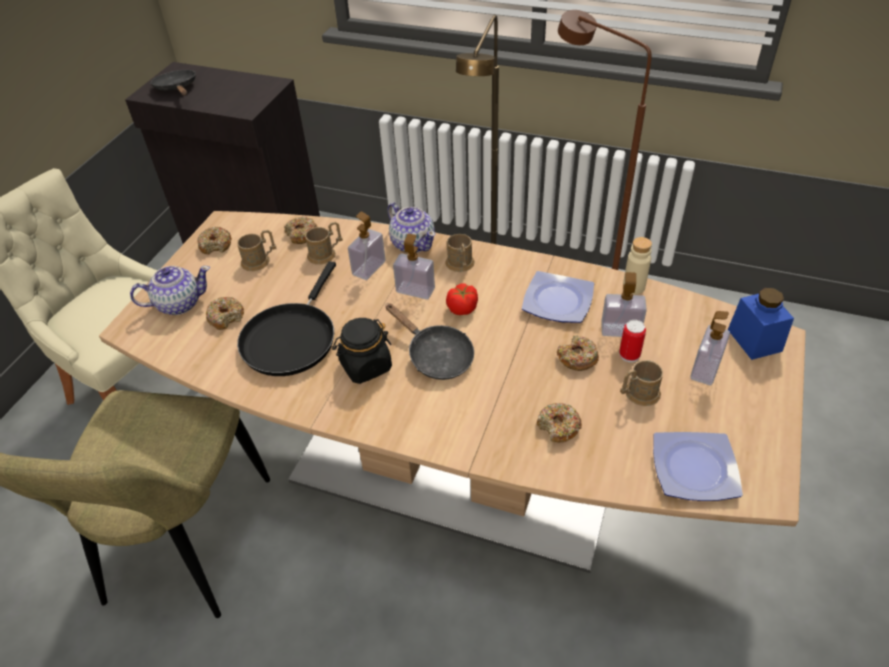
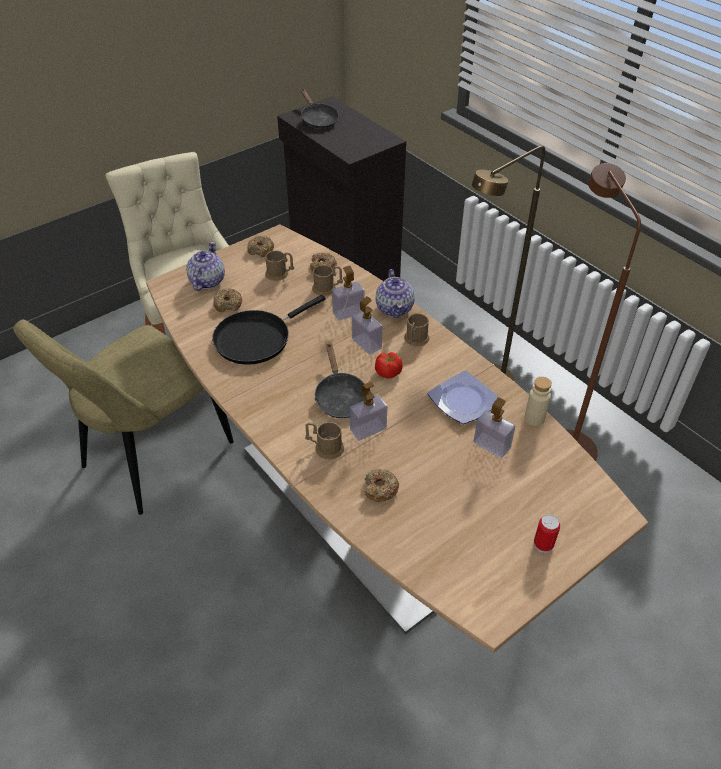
camera: 30 degrees right, 0 degrees up
teapot [130,266,210,315] -> teapot turned 90 degrees counterclockwise [186,241,225,291]
black frying pan [150,70,196,96] -> black frying pan turned 150 degrees clockwise [301,89,339,128]
black jar [332,318,392,384] -> none
donut [557,335,599,371] -> none
can [619,320,646,362] -> can moved to [534,514,560,553]
brown mug [620,360,663,406] -> brown mug moved to [305,422,344,460]
plate [653,432,743,501] -> none
soap dispenser [691,311,730,386] -> soap dispenser moved to [350,382,387,441]
blue jar [728,288,794,360] -> none

